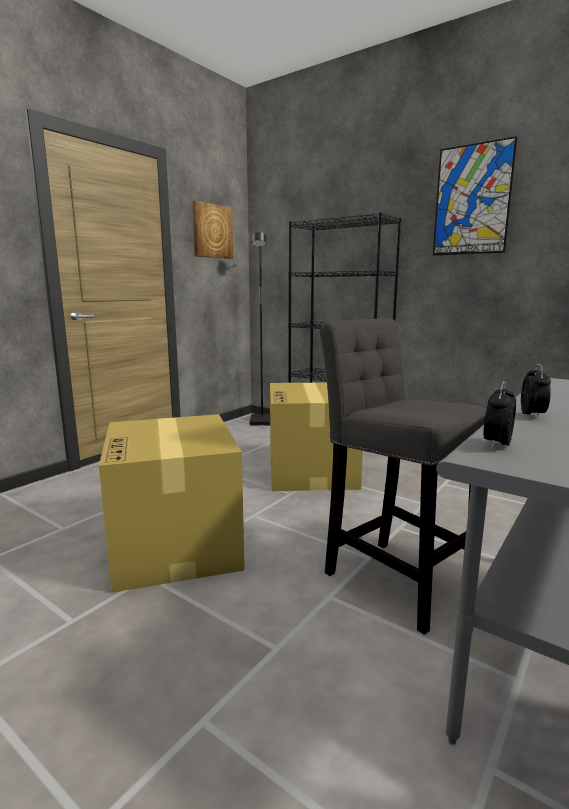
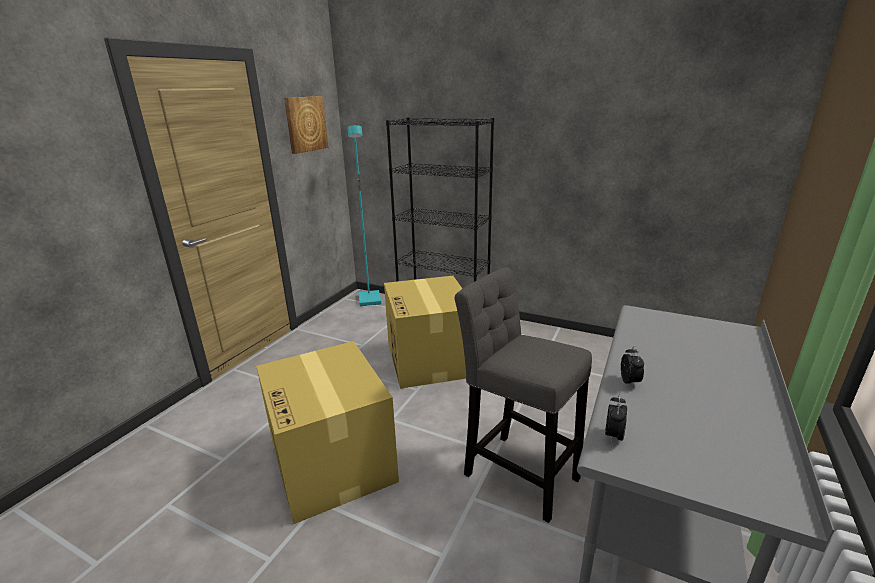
camera: 10 degrees left, 10 degrees up
black floor lamp [250,232,270,426] -> turquoise floor lamp [347,125,381,306]
picture [433,136,517,256] -> none

